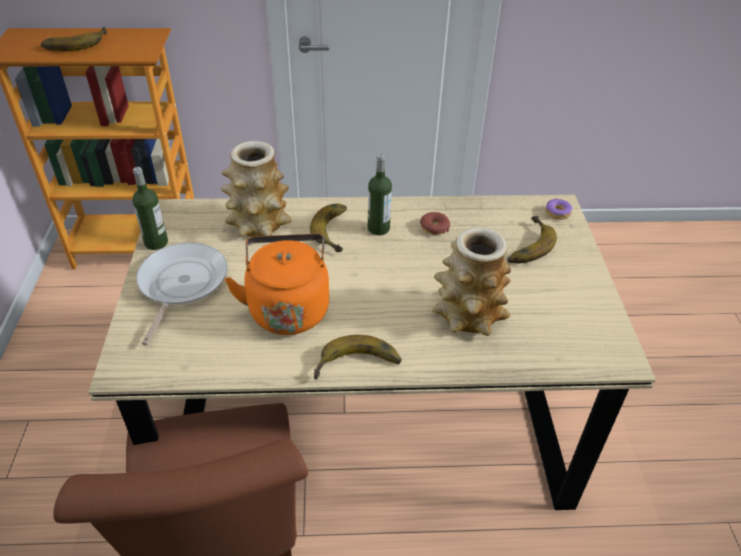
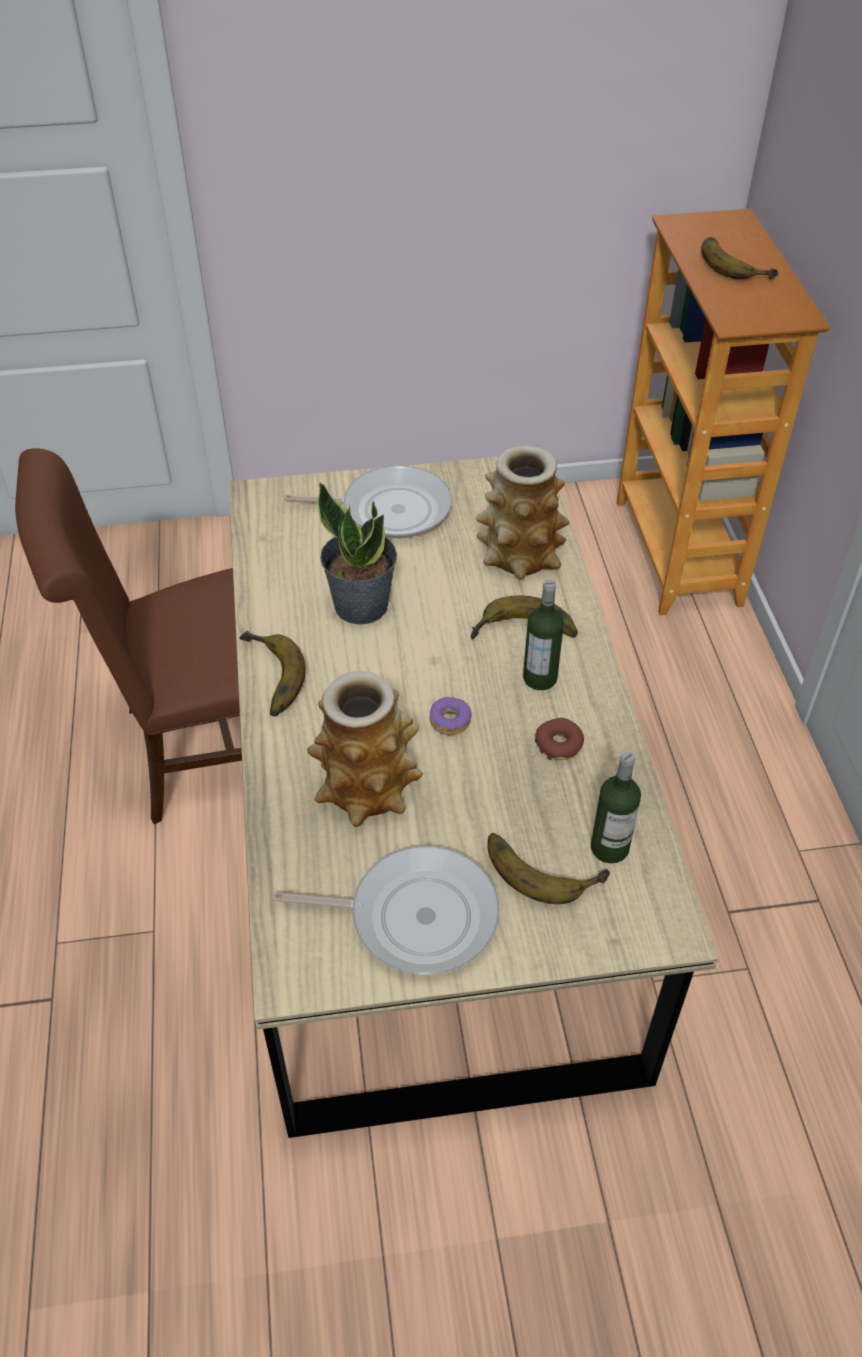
camera: 85 degrees right, 5 degrees up
bottle [132,167,168,250] -> bottle moved to [591,752,641,863]
orange kettle [225,234,329,335] -> potted plant [317,482,397,625]
donut [545,198,572,220] -> donut moved to [430,697,472,735]
none -> frying pan [272,846,499,974]

